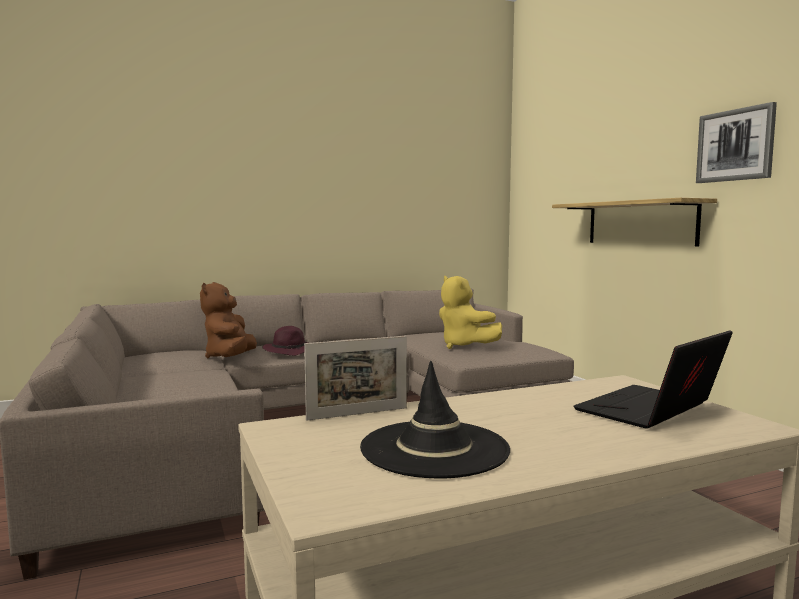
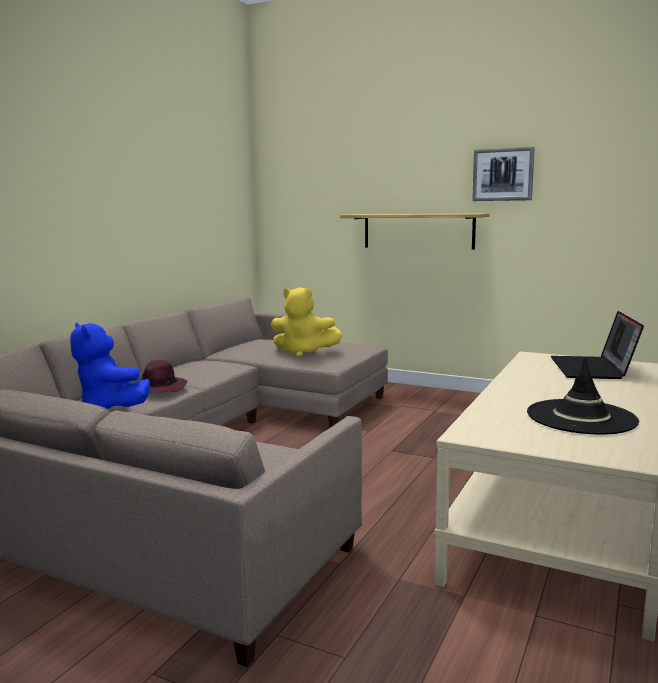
camera: 40 degrees left, 5 degrees up
brown plush toy [200,282,257,358] -> blue plush toy [70,323,150,409]
picture frame [304,336,407,421] -> none

